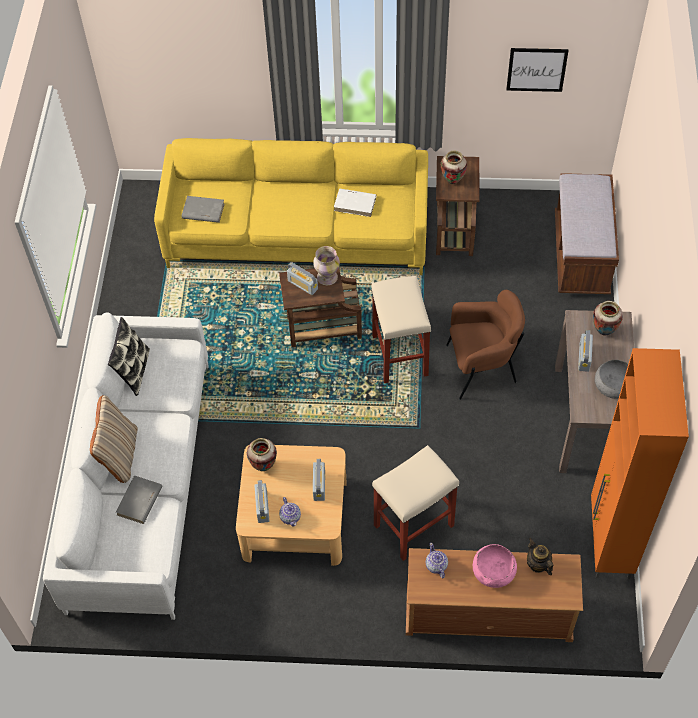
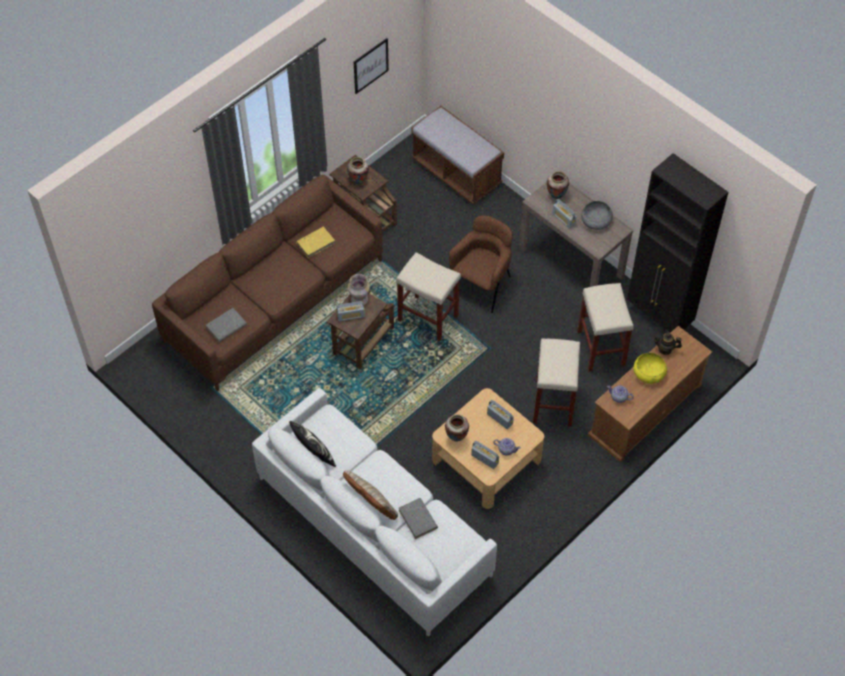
camera: 50 degrees left, 0 degrees up
yellow sofa [154,138,428,275] -> brown sofa [152,175,383,392]
white book [334,188,377,217] -> yellow book [296,227,335,258]
pink bowl [473,544,517,588] -> yellow bowl [633,353,667,384]
orange cabinet [591,348,689,579] -> black cabinet [627,153,728,333]
none -> beige stool [577,283,634,372]

